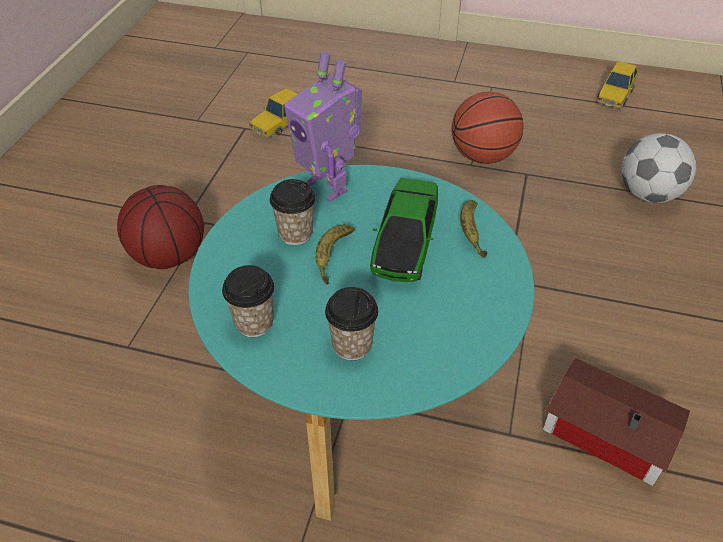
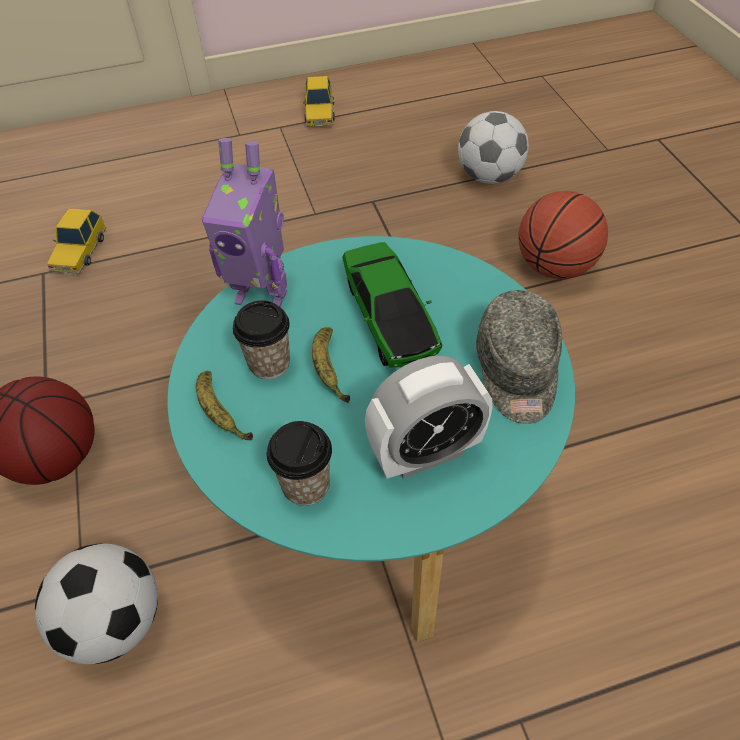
camera: 30 degrees left, 5 degrees up
cup [325,287,378,360] -> alarm clock [365,356,493,479]
basketball [452,91,524,164] -> basketball moved to [518,191,608,279]
banana [460,200,487,258] -> banana moved to [196,371,253,441]
toy house [543,358,690,486] -> none
toy car [596,61,638,109] -> toy car moved to [303,76,335,127]
none -> football [35,544,158,664]
none -> grey cap [476,290,562,424]

